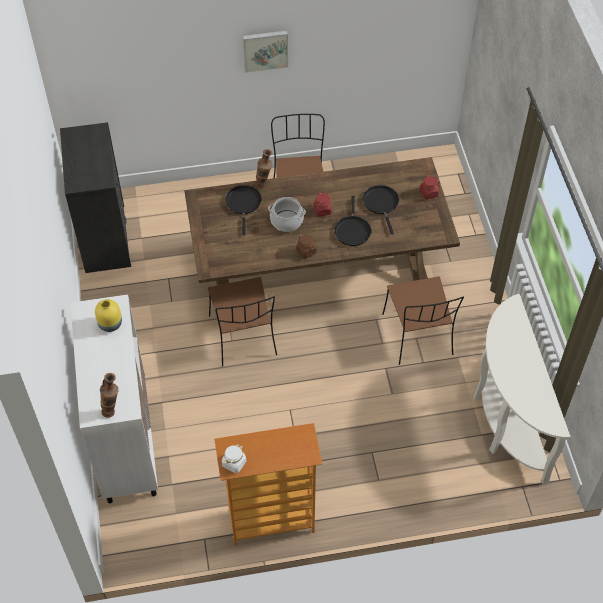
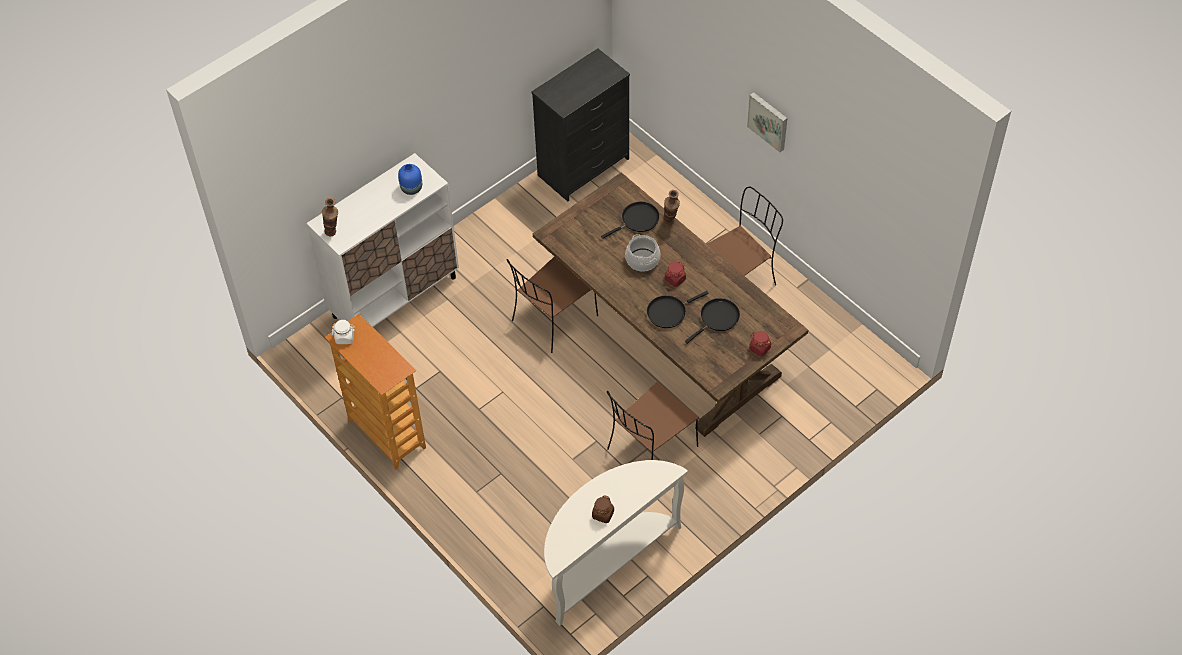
camera: 60 degrees right, 0 degrees up
yellow vase [95,299,122,332] -> blue vase [398,164,422,195]
brown jar [296,233,317,259] -> brown jar moved to [592,495,614,523]

